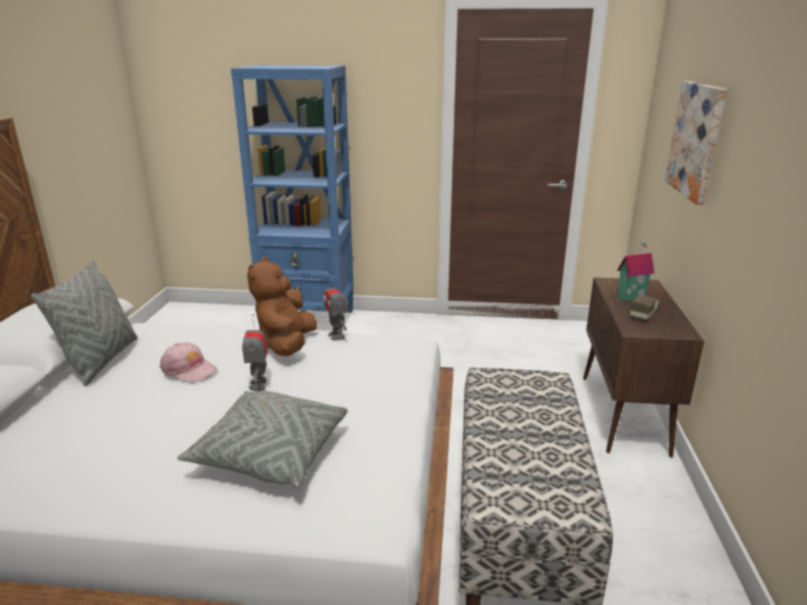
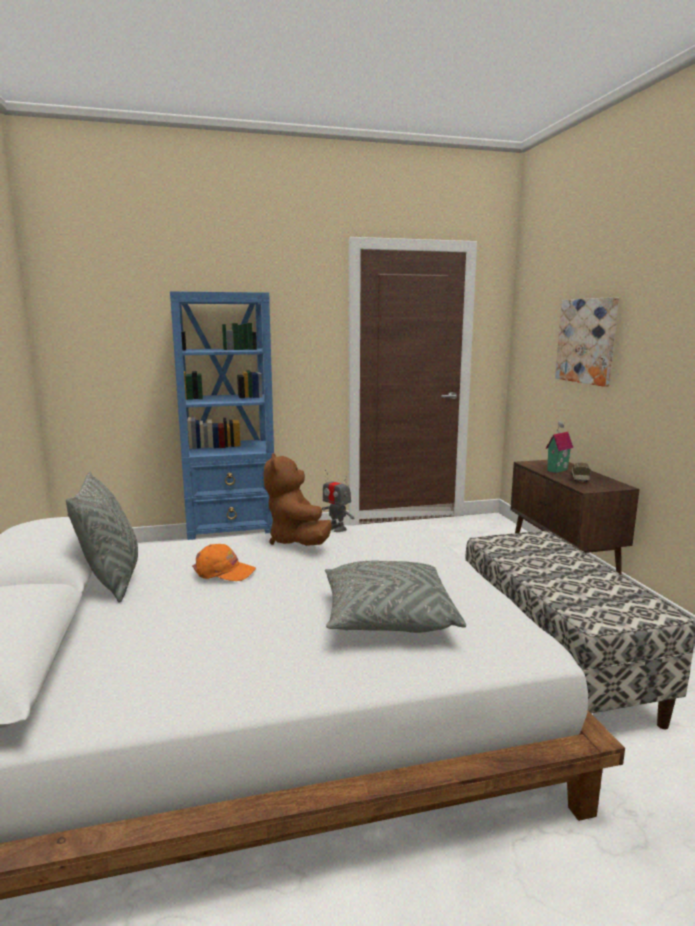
camera: 20 degrees left, 10 degrees down
pink cap [160,342,218,383] -> orange cap [192,544,256,581]
toy robot [242,315,268,391] -> none

